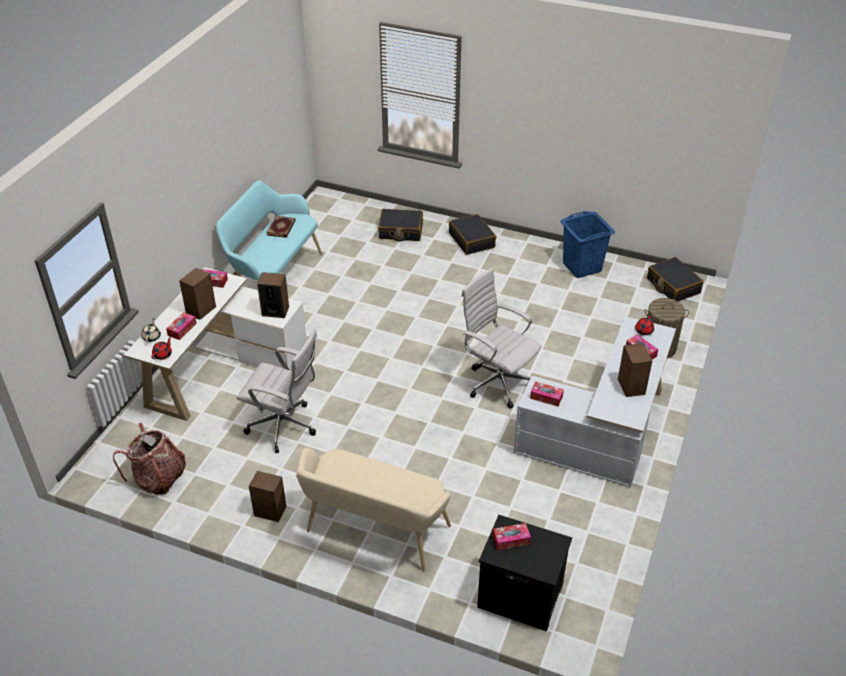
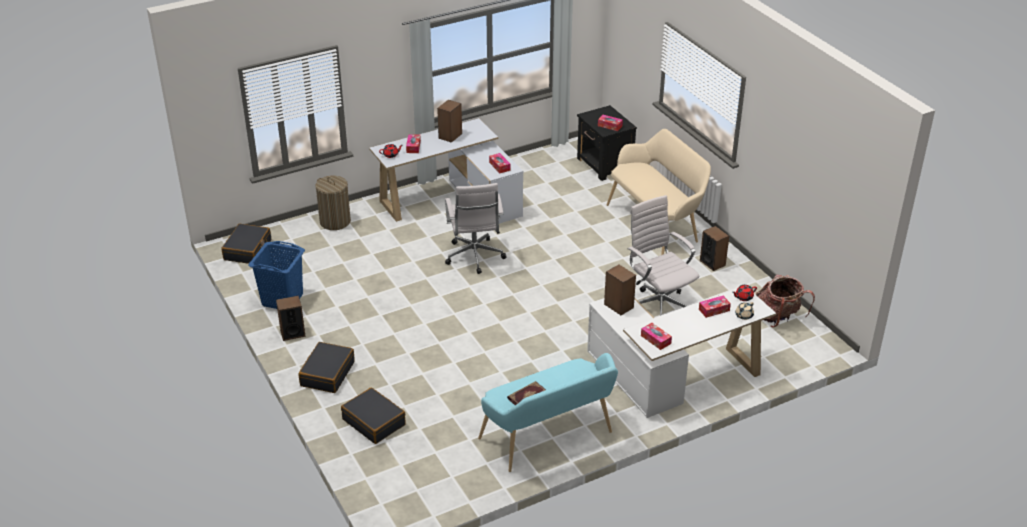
camera: 140 degrees left, 5 degrees down
speaker [179,268,216,320] -> speaker moved to [276,295,306,341]

